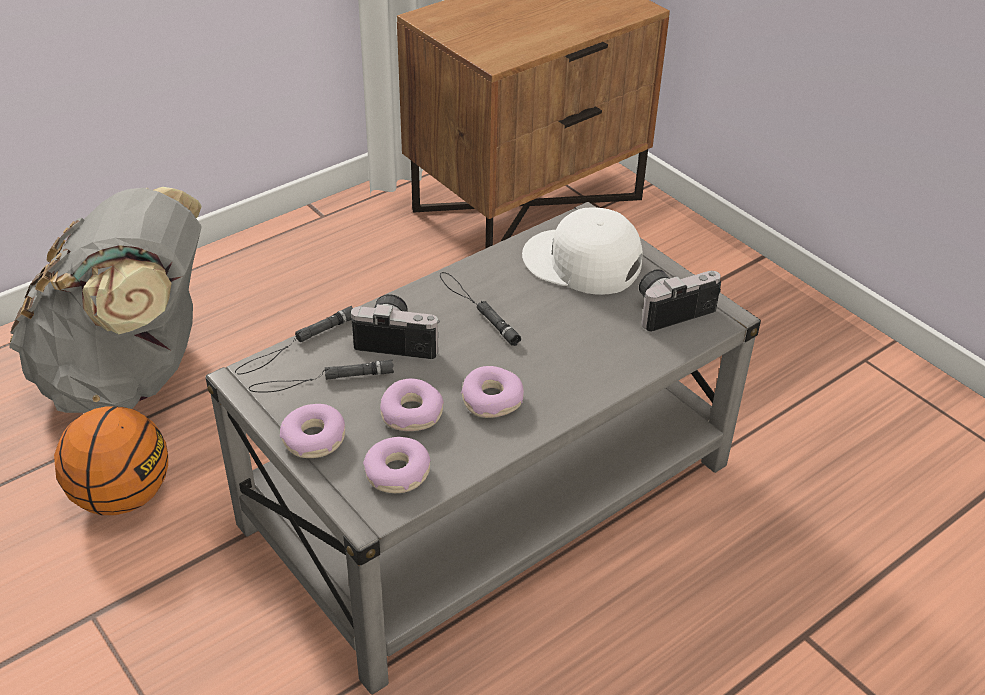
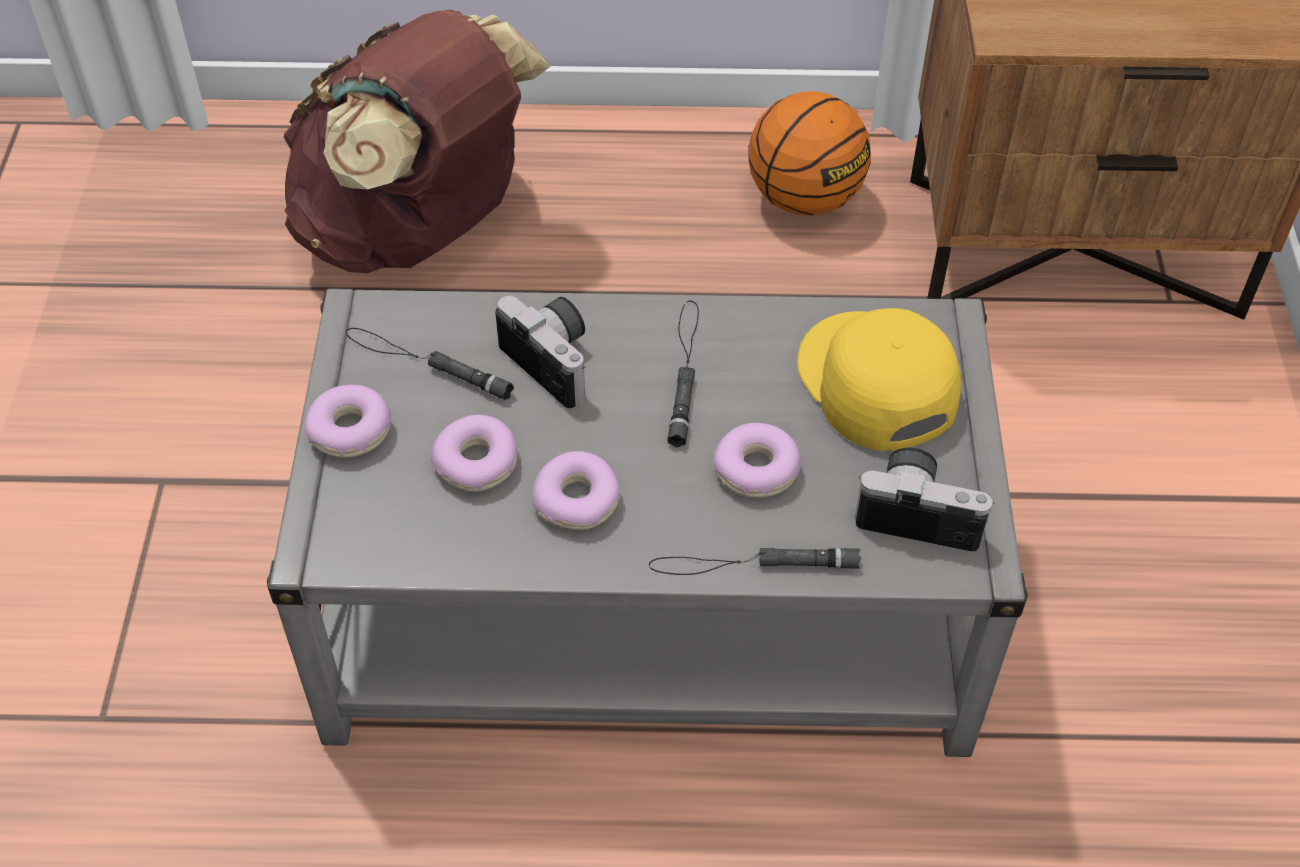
camera: 40 degrees right, 10 degrees up
grey backpack [9,187,202,413] -> brown backpack [284,10,551,273]
basketball [54,407,168,515] -> basketball moved to [749,91,871,215]
black flashlight [235,306,353,374] -> black flashlight moved to [649,548,861,575]
donut [363,437,431,493] -> donut moved to [713,423,801,498]
white cap [522,207,643,295] -> yellow cap [797,308,961,451]

